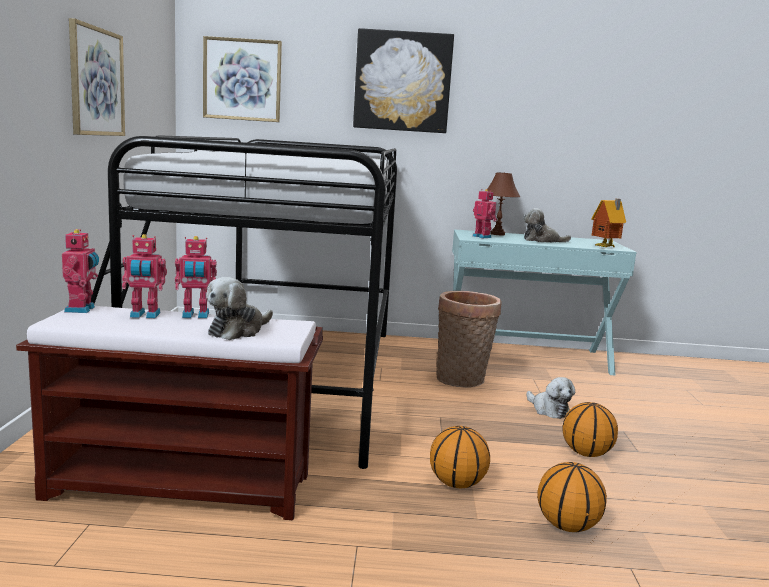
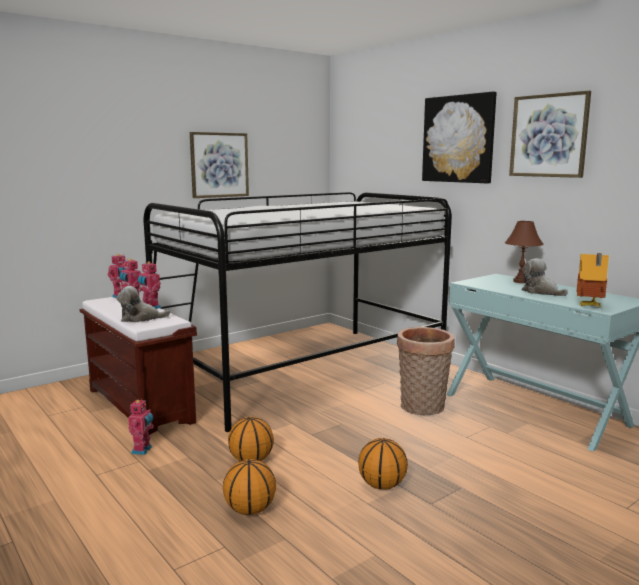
camera: 50 degrees right, 0 degrees up
picture [203,36,282,122] -> picture moved to [509,91,591,178]
toy robot [472,189,497,238] -> toy robot moved to [128,398,154,455]
plush toy [527,377,575,419] -> none

